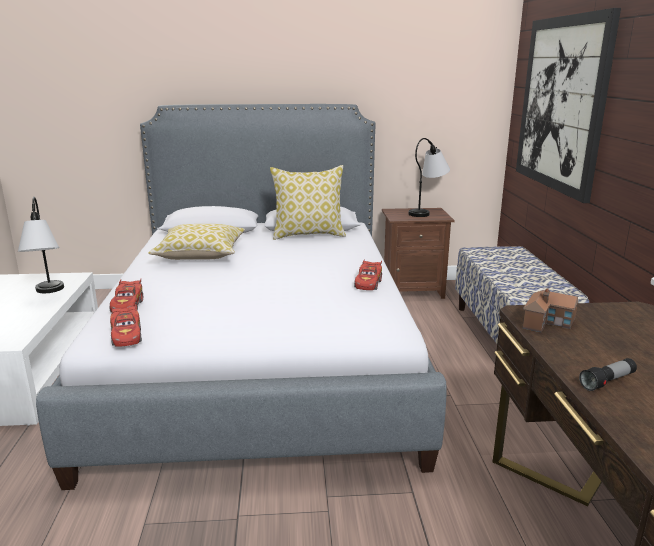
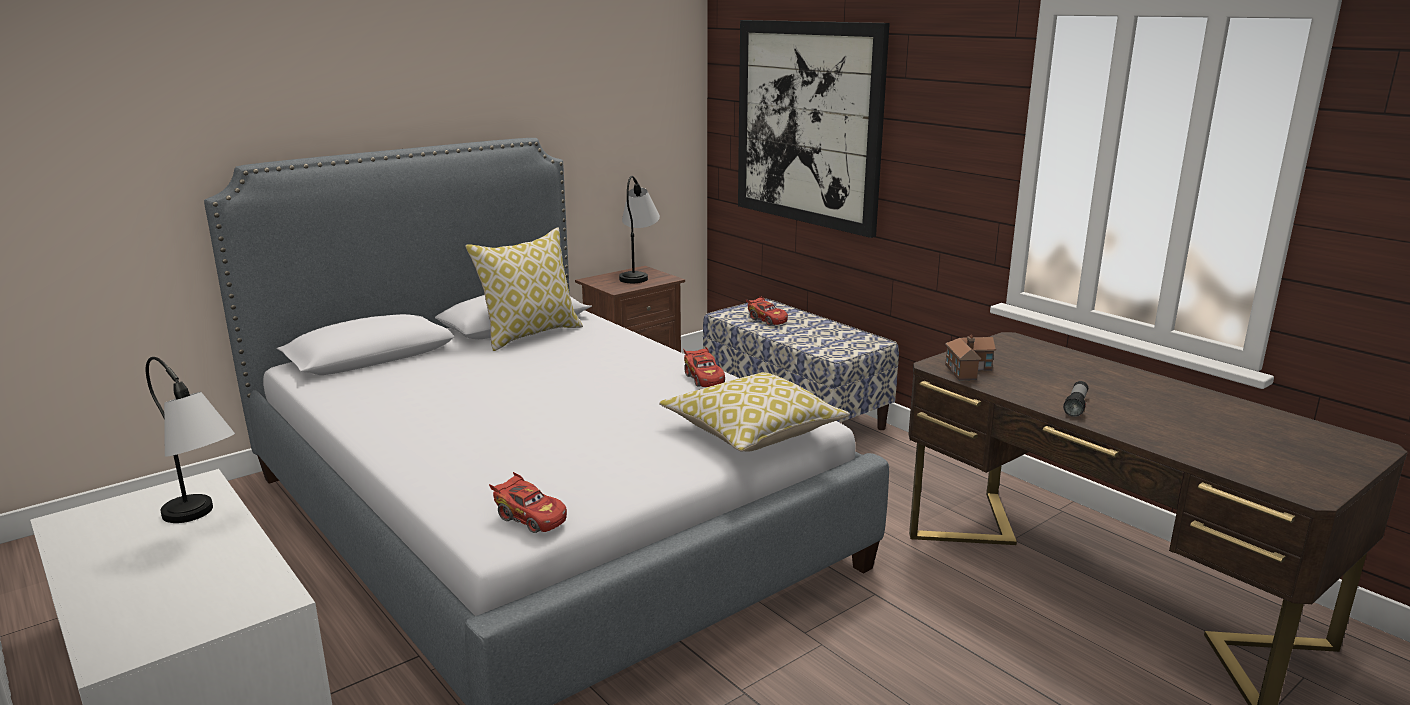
camera: 35 degrees left, 0 degrees up
red toy car [110,279,143,313] -> red toy car moved to [746,296,788,325]
pillow [148,224,245,260] -> pillow moved to [659,372,850,452]

